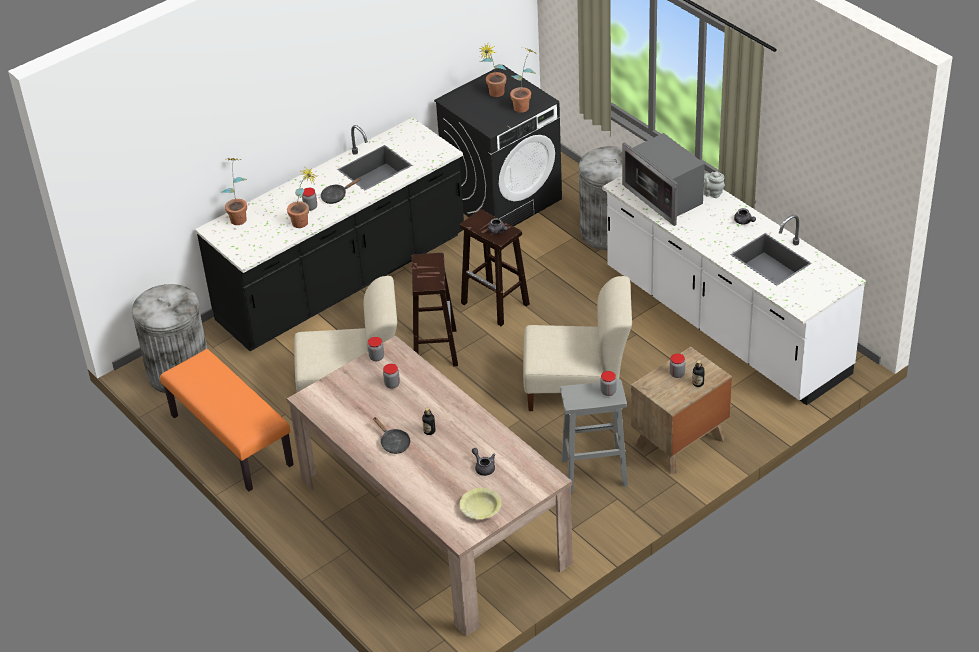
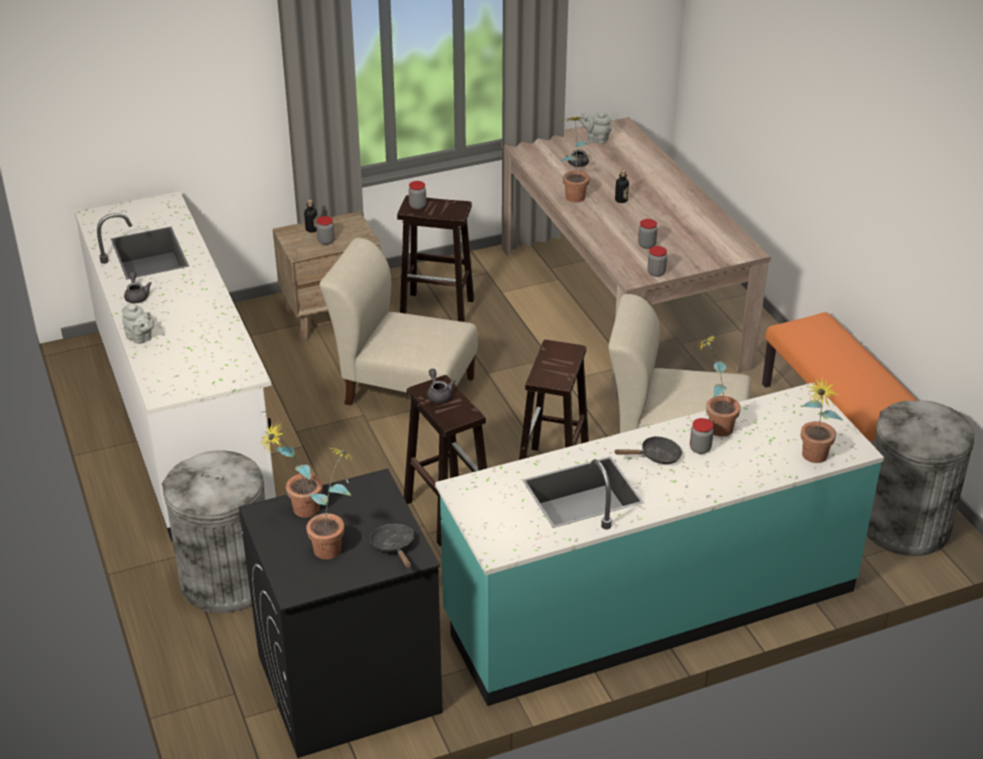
camera: 165 degrees left, 5 degrees down
black counter [195,117,464,351] -> turquoise counter [435,382,884,706]
black frying pan [373,417,411,454] -> black frying pan moved to [370,524,414,568]
yellow bowl [459,488,502,519] -> grey teapot [579,112,611,144]
grey stool [560,379,628,493] -> brown stool [397,195,474,322]
microwave [622,133,705,226] -> none
none -> potted plant [560,117,590,202]

